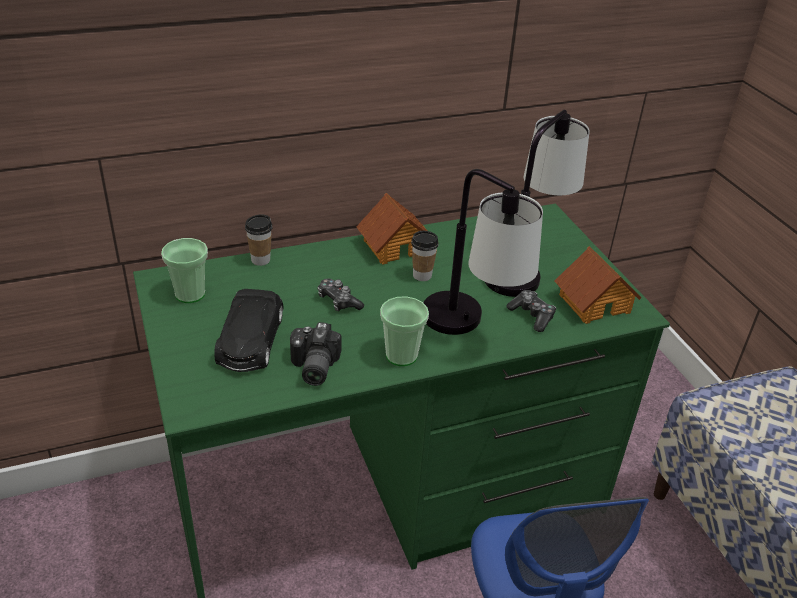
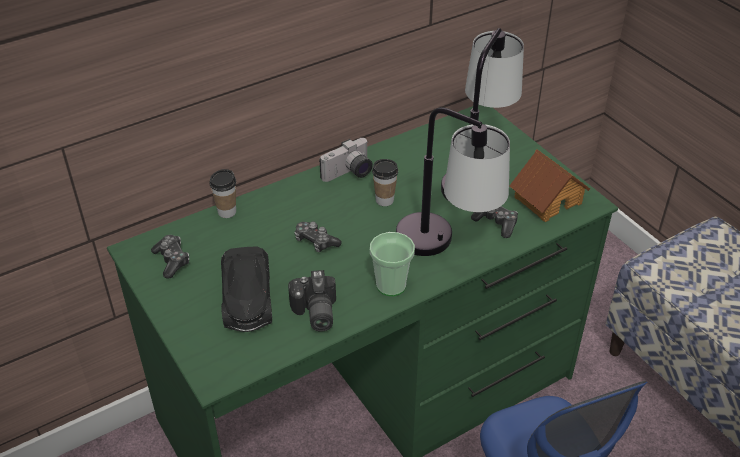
camera: 10 degrees left, 5 degrees up
cup [161,238,208,303] -> game controller [151,235,189,279]
toy house [356,193,427,265] -> camera [319,138,373,182]

